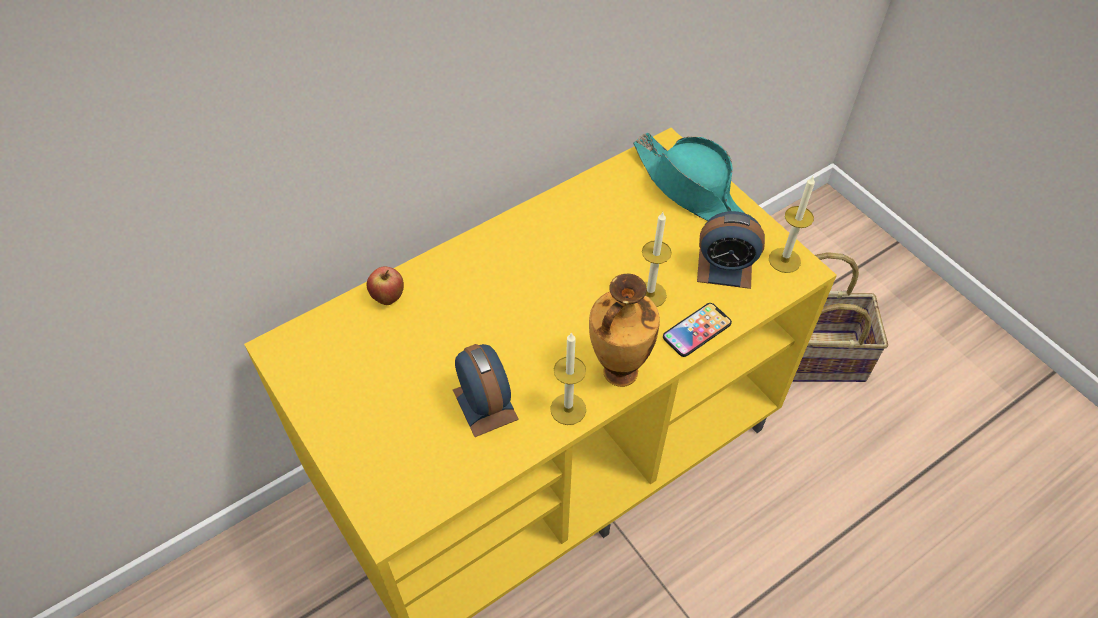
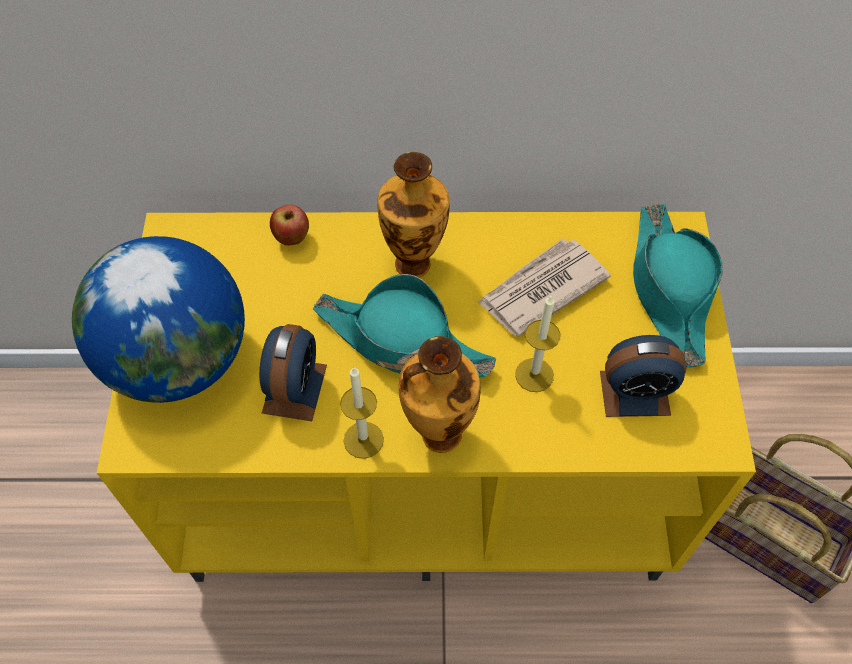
camera: 35 degrees right, 5 degrees up
phone [663,303,732,357] -> none
alarm clock [697,211,765,289] -> alarm clock turned 45 degrees counterclockwise [600,335,687,417]
candle [769,176,815,273] -> none
none -> globe [72,236,245,403]
none -> turquoise hat [313,274,496,377]
none -> vase [377,152,450,278]
none -> newspaper [477,238,611,337]

